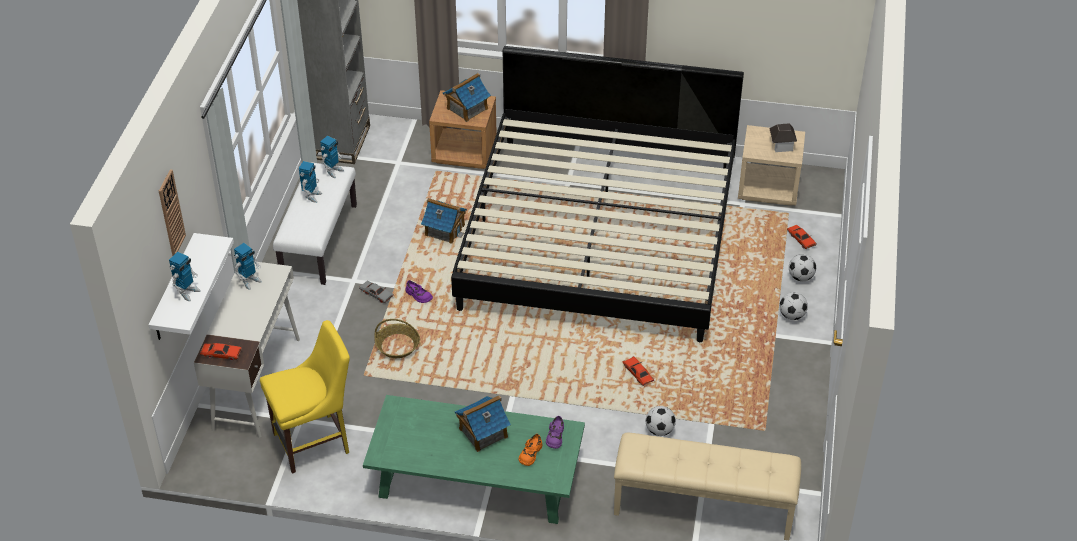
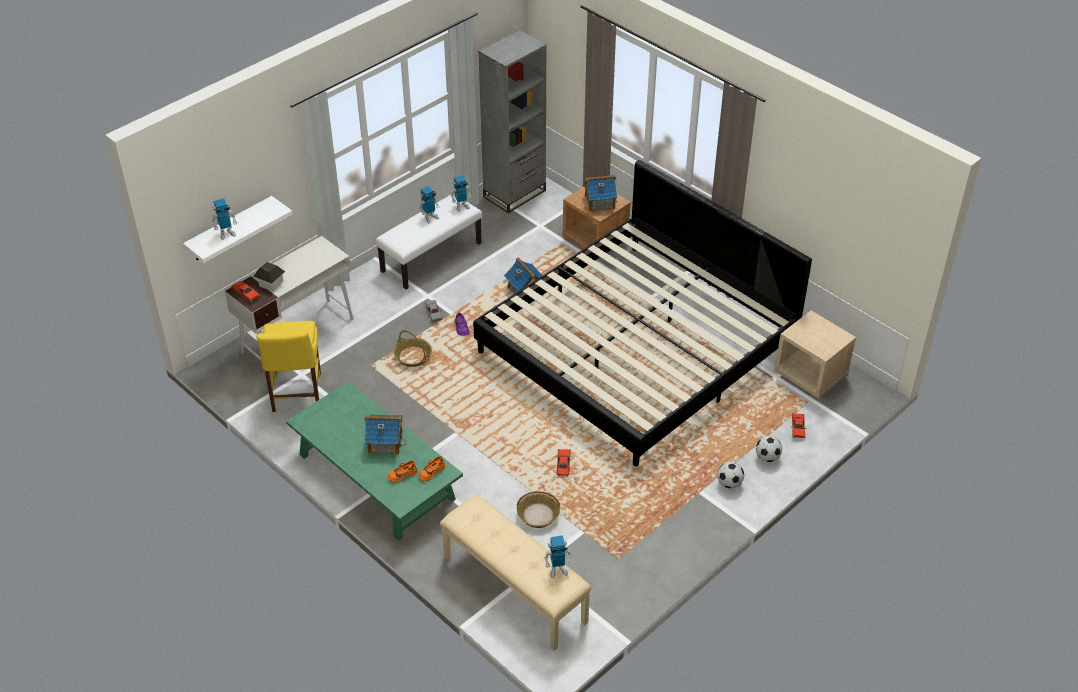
camera: 35 degrees right, 0 degrees up
wall clock [159,170,186,256] -> none
toy robot [234,243,262,290] -> toy robot moved to [544,535,572,579]
yellow chair [260,320,350,474] -> yellow chair turned 75 degrees clockwise [257,321,321,412]
purple shoe [546,416,564,449] -> orange shoe [418,456,445,481]
football [646,406,676,436] -> basket [517,491,560,528]
toy house [769,123,797,152] -> toy house moved to [254,262,285,292]

